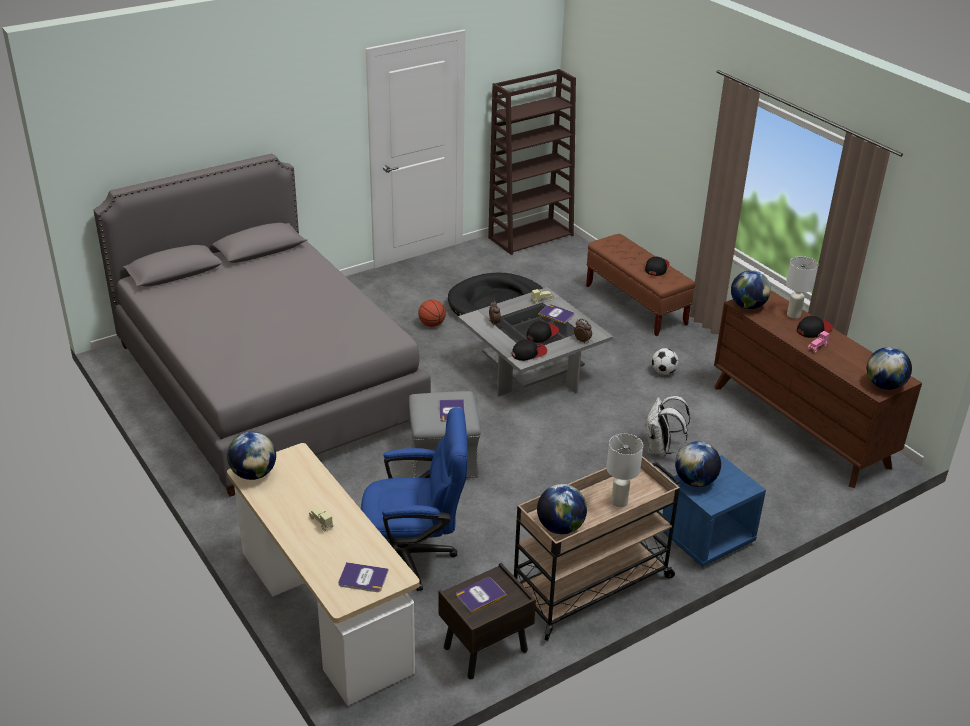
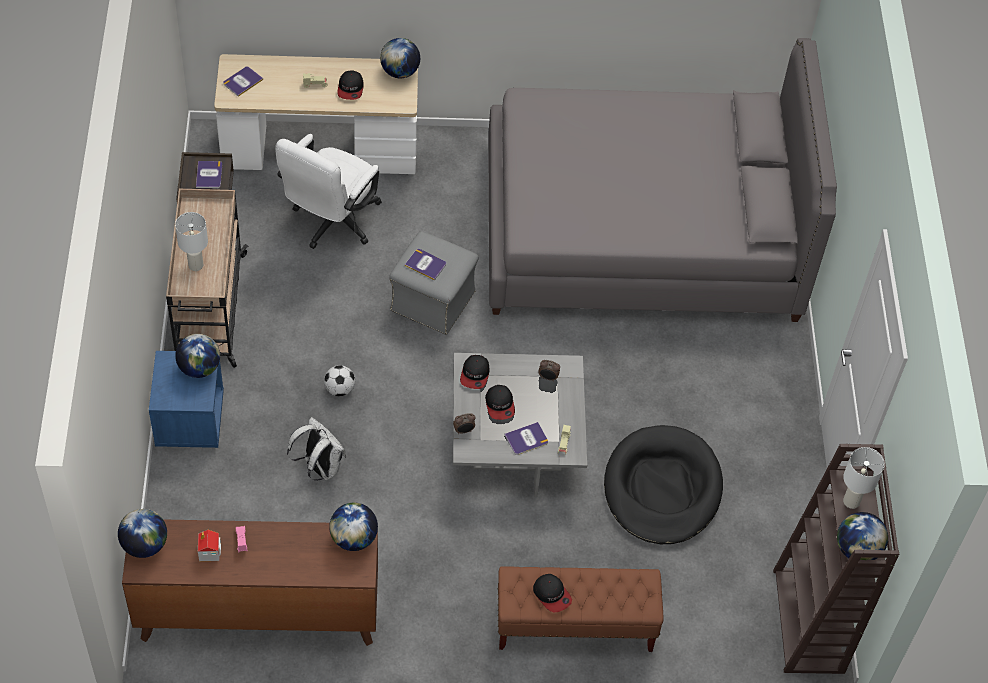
camera: 120 degrees right, 20 degrees up
blue office chair [361,407,467,591] -> white office chair [275,134,382,249]
basketball [418,300,446,327] -> none
globe [537,484,587,534] -> globe moved to [837,512,888,560]
football [652,348,679,375] -> football moved to [324,365,355,396]
white table lamp [786,256,818,319] -> white table lamp moved to [843,447,885,509]
cap [797,316,833,338] -> cap moved to [337,71,364,100]
none -> toy house [198,530,221,561]

